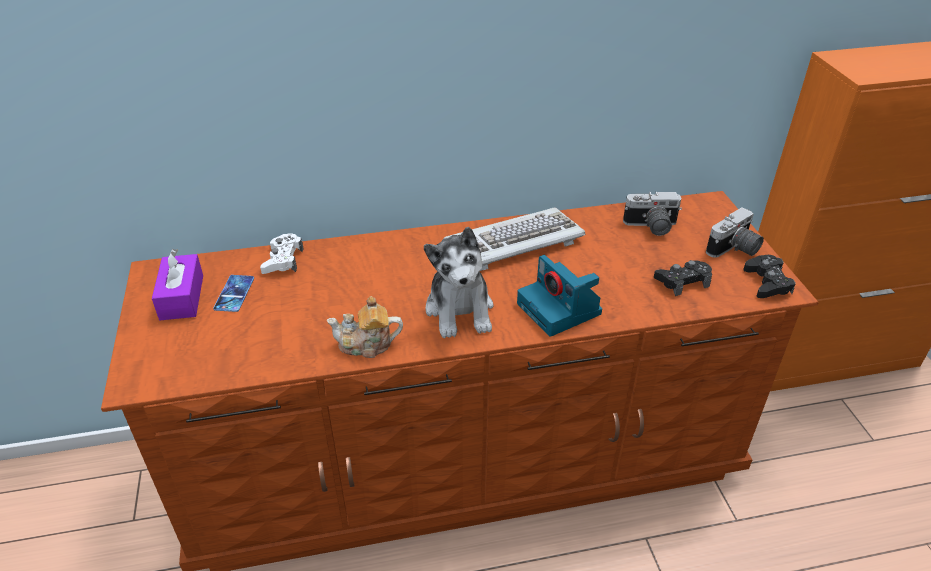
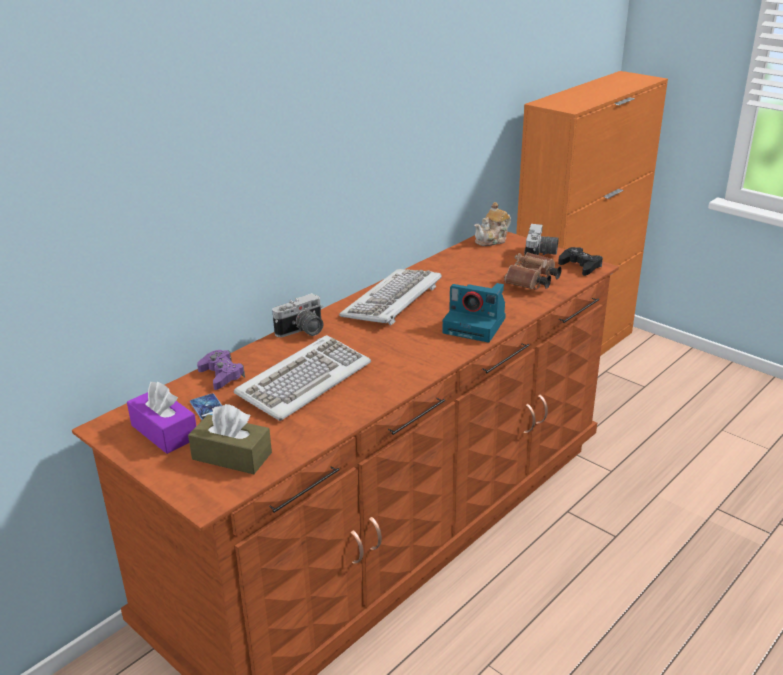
camera: 35 degrees left, 10 degrees down
white game controller [260,233,303,274] -> purple game controller [197,350,245,390]
teapot [327,296,403,358] -> teapot moved to [474,202,511,246]
plush toy [424,227,494,338] -> none
camera [623,192,682,236] -> camera moved to [272,293,323,337]
black game controller [654,260,712,296] -> brown binoculars [504,252,562,290]
none -> brown tissue box [188,404,272,474]
none -> keyboard [234,335,371,421]

